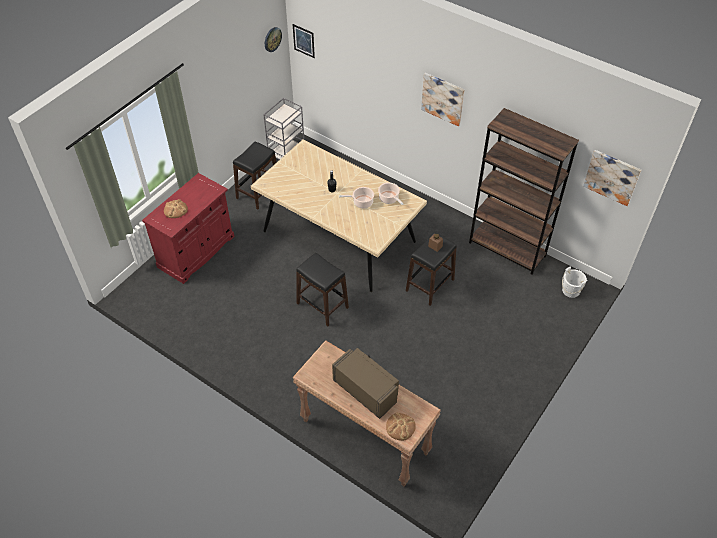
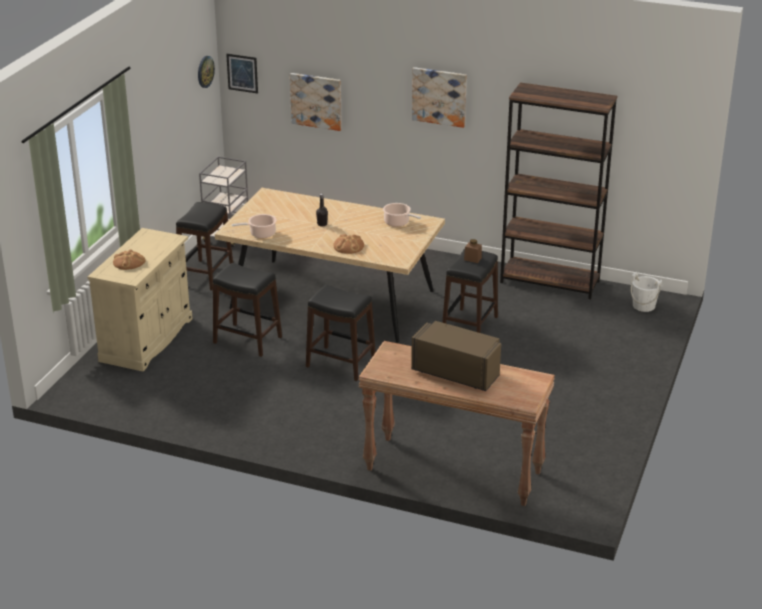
camera: 15 degrees left, 20 degrees down
red cabinet [142,173,235,284] -> beige cabinet [87,228,193,371]
cooking pot [339,187,374,208] -> cooking pot moved to [232,214,277,238]
bread [386,412,416,441] -> bread moved to [333,234,364,254]
picture [583,150,641,206] -> picture moved to [290,73,342,131]
none -> black stool [213,263,282,357]

